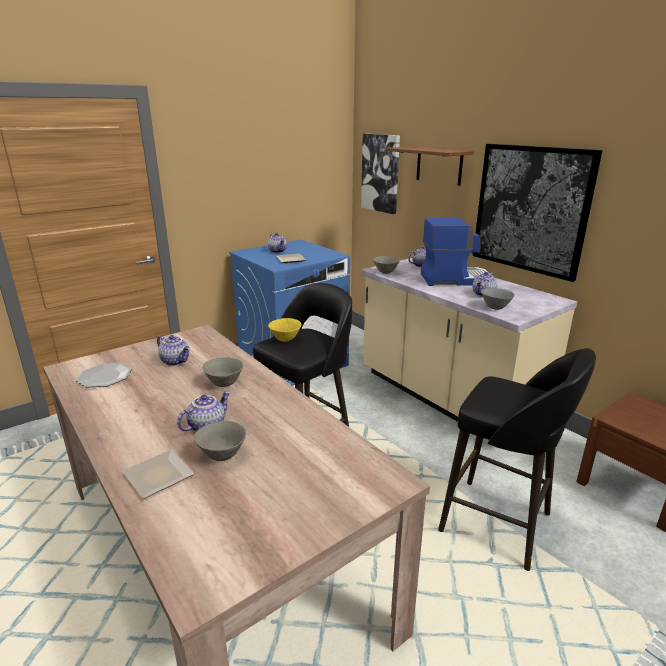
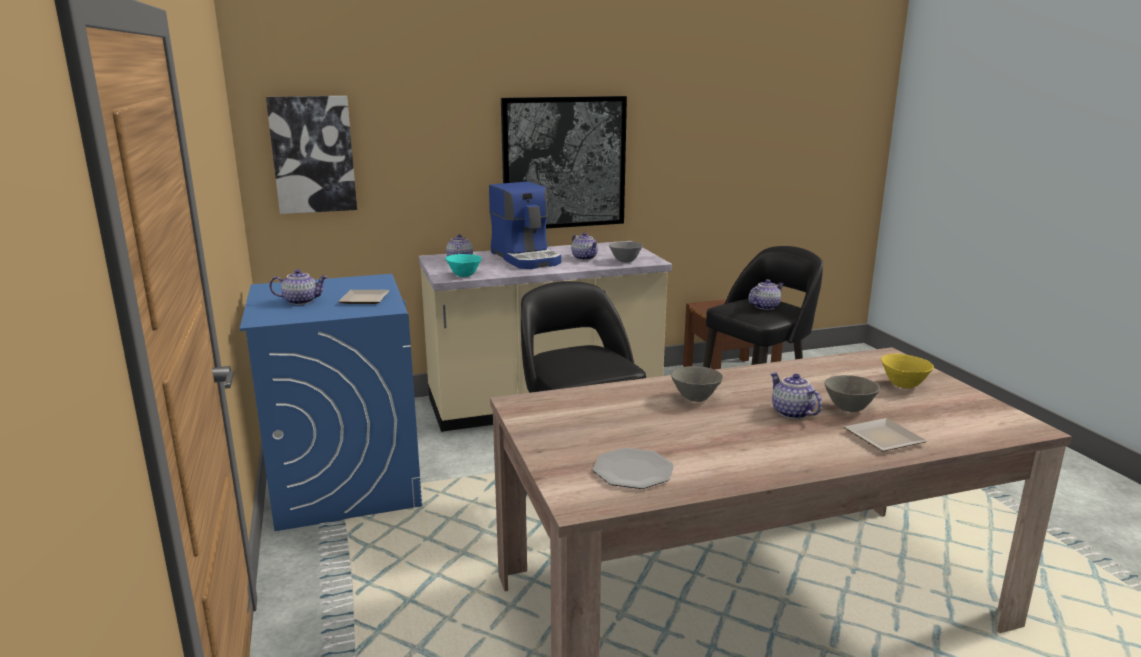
camera: 70 degrees left, 5 degrees down
teapot [157,335,190,366] -> teapot moved to [749,279,784,310]
yellow bowl [268,318,301,342] -> yellow bowl moved to [881,354,934,389]
grey bowl [373,256,400,274] -> turquoise bowl [446,254,482,277]
shelf [387,146,474,186] -> none
coffee machine [421,218,490,286] -> coffee machine turned 135 degrees clockwise [489,182,561,269]

